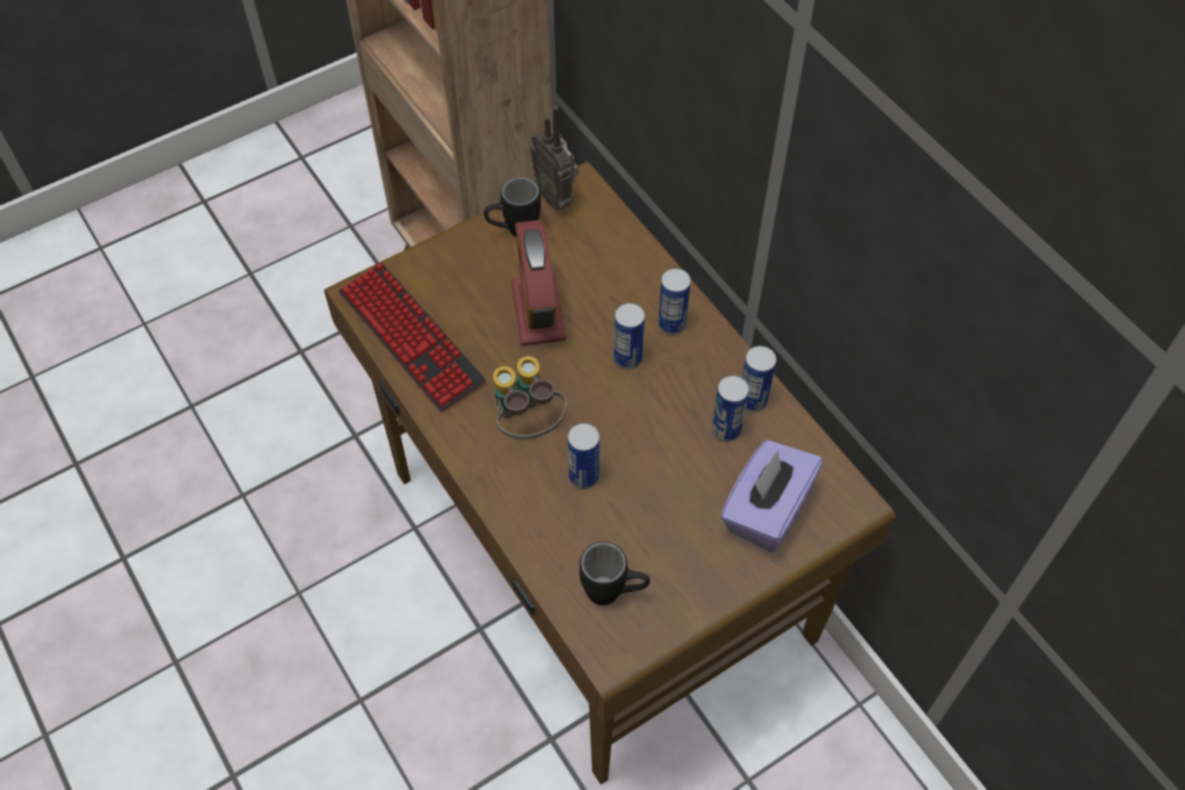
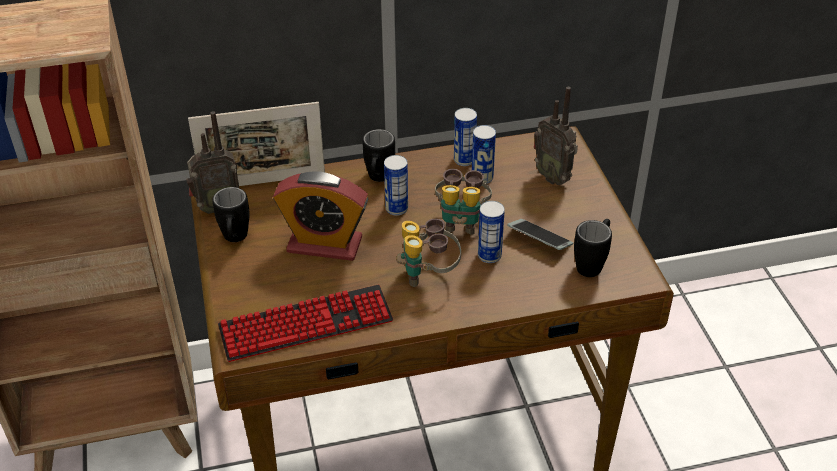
camera: 70 degrees left, 15 degrees down
can [658,268,691,335] -> black mug [363,129,395,182]
purple tissue box [721,440,823,552] -> radio [534,87,578,185]
none -> picture frame [188,102,325,186]
none -> binoculars [435,169,492,234]
none -> phone [507,219,573,250]

